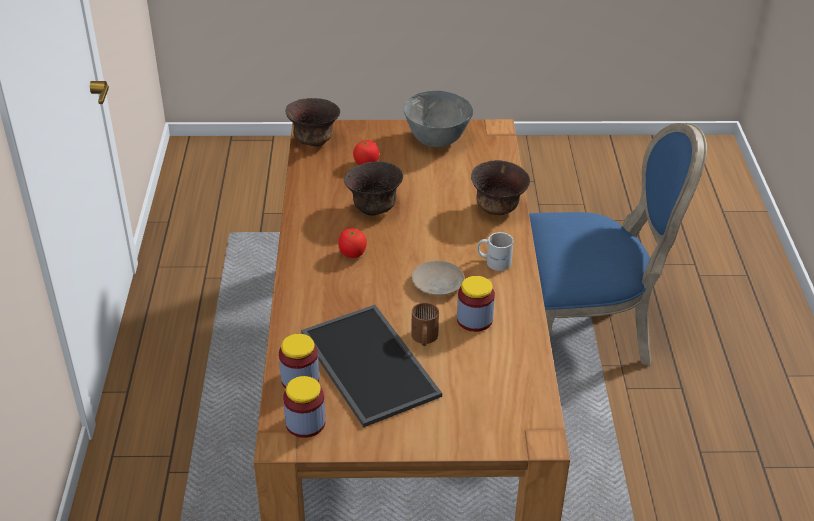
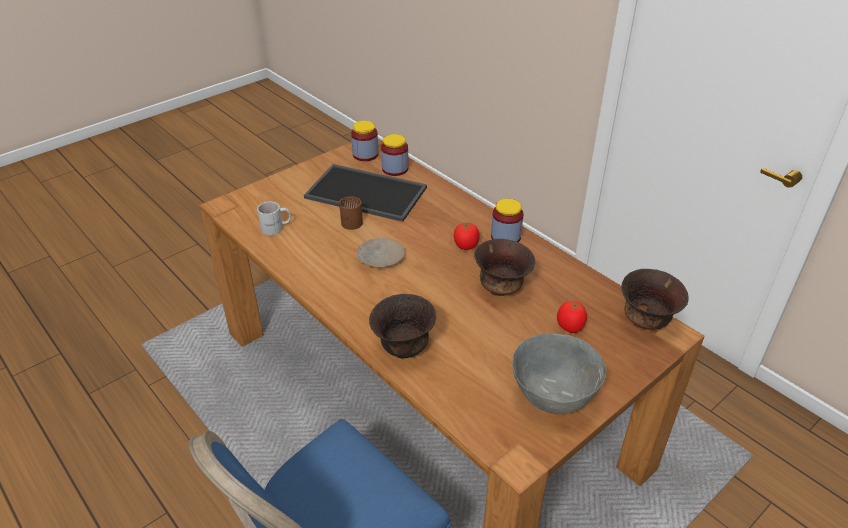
camera: 140 degrees right, 0 degrees up
jar [457,276,495,332] -> jar moved to [491,199,523,242]
white mug [477,232,514,271] -> white mug moved to [257,202,291,235]

